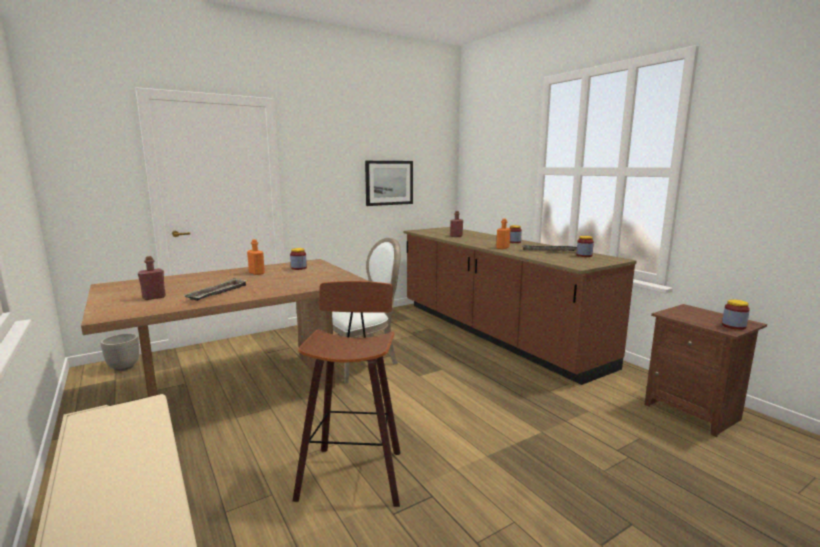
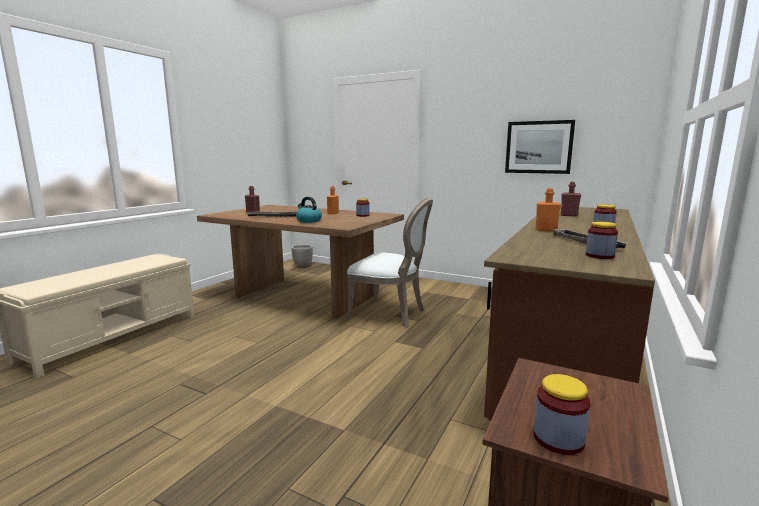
camera: 60 degrees right, 0 degrees up
stool [292,281,401,507] -> none
none -> kettle [296,197,322,223]

